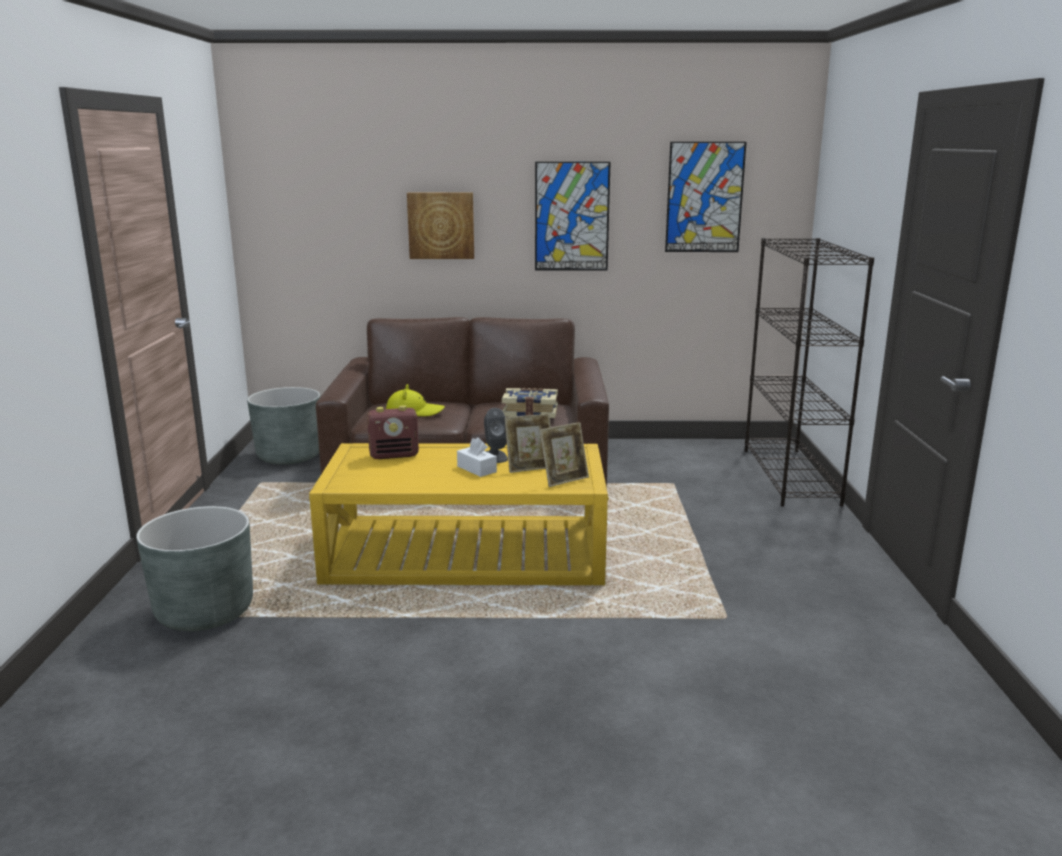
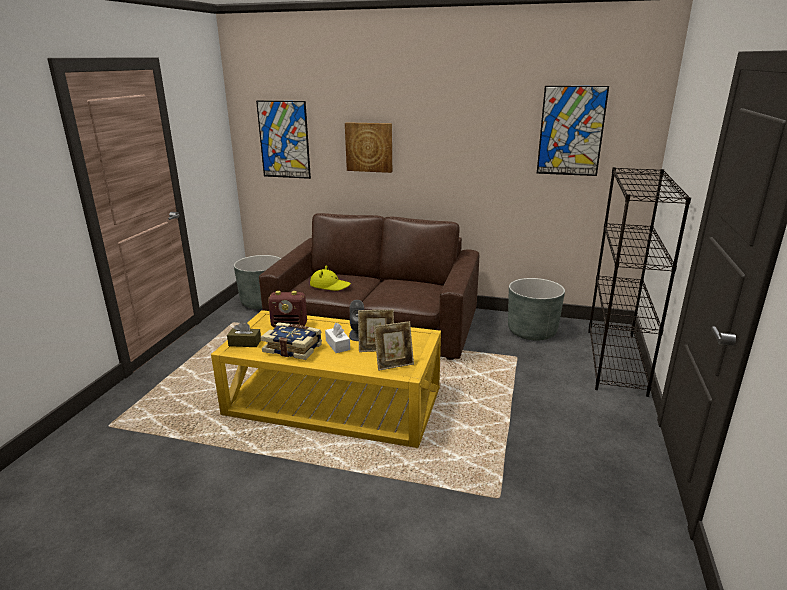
camera: 15 degrees right, 5 degrees up
grey planter [136,506,253,631] -> grey planter moved to [508,278,565,341]
book [502,388,558,418] -> book moved to [260,322,322,360]
picture [535,162,611,271] -> picture moved to [256,100,311,179]
none -> brown tissue box [227,321,261,347]

